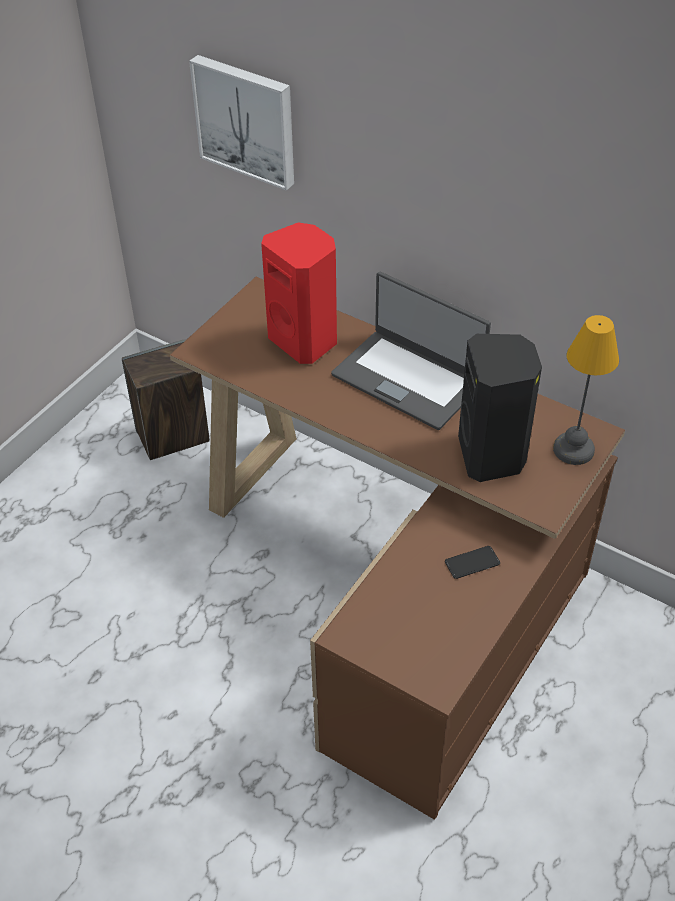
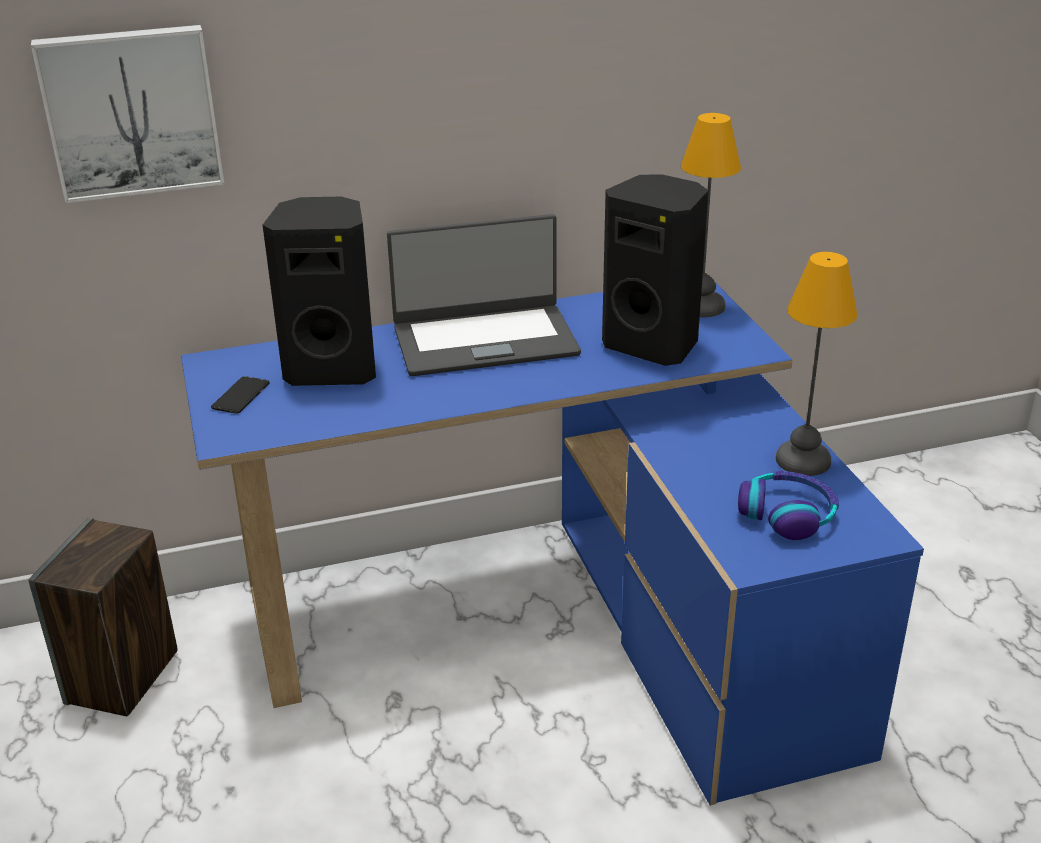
camera: 50 degrees left, 15 degrees down
brown desk [170,277,625,820] -> blue desk [181,282,924,806]
red speaker [261,222,337,364] -> black speaker [263,197,376,386]
phone [445,546,500,579] -> phone moved to [211,376,270,413]
none -> headphones [738,471,839,540]
none -> table lamp [776,252,857,476]

